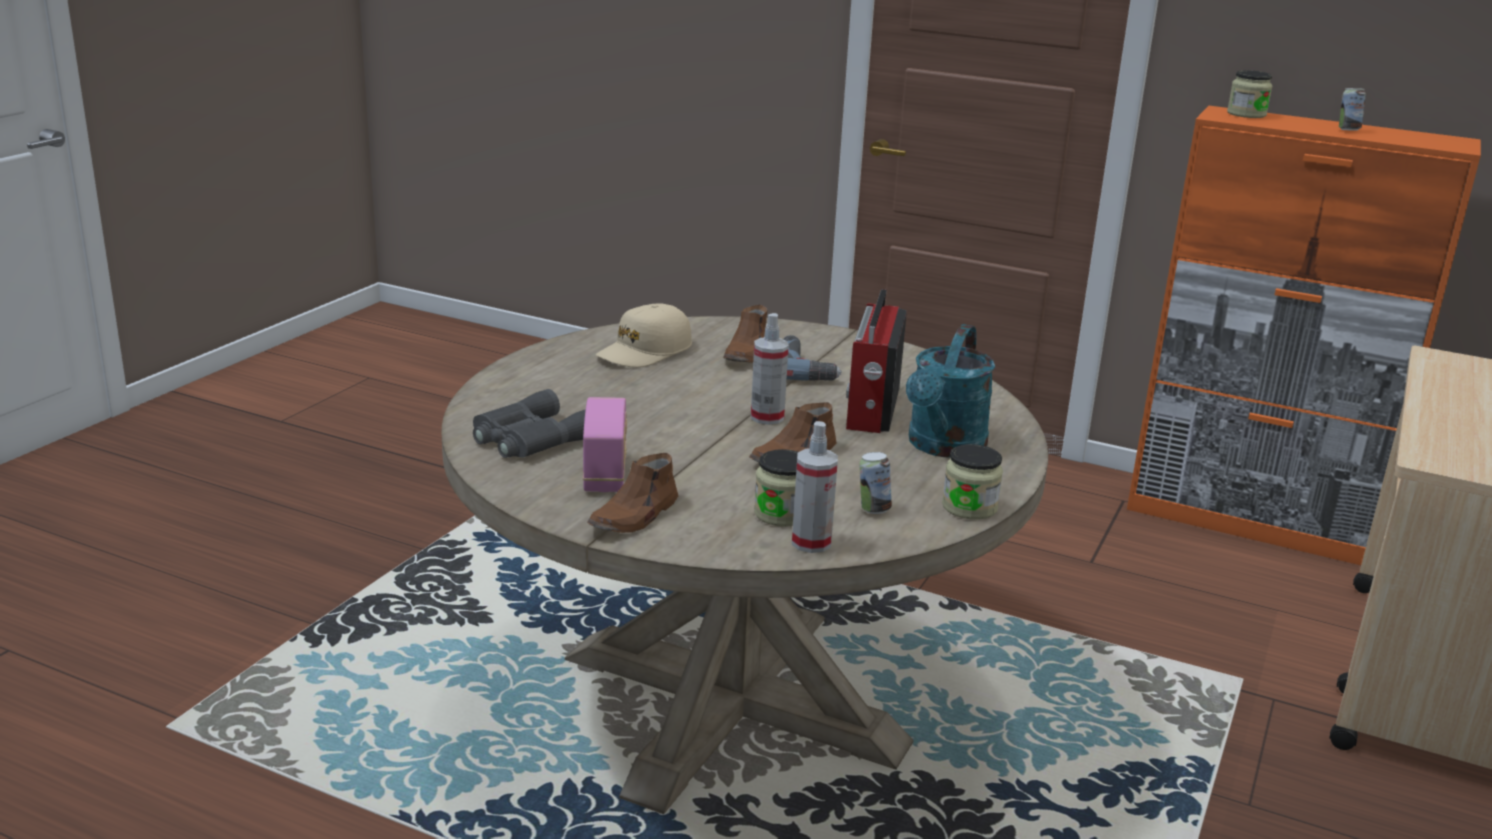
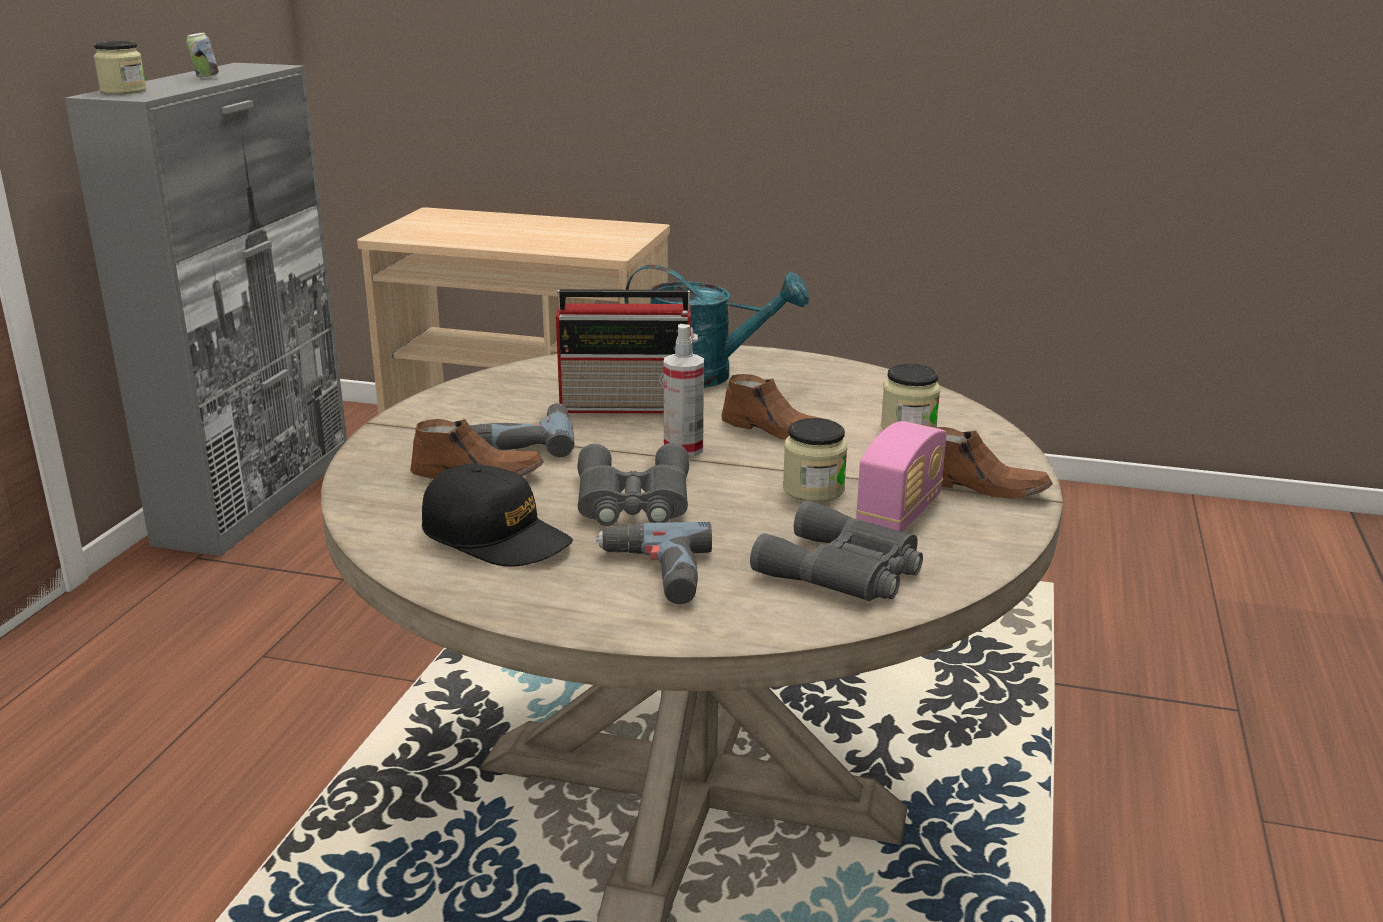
camera: 100 degrees left, 0 degrees up
radio [583,397,627,492] -> radio turned 135 degrees clockwise [856,421,947,532]
beige cap [596,303,692,368] -> black cap [422,464,573,567]
spray bottle [792,421,838,553] -> none
can [859,452,892,514] -> none
jar [942,444,1003,520] -> jar moved to [783,418,847,502]
orange cabinet [1127,106,1481,565] -> grey cabinet [64,63,347,556]
none -> grey binoculars [577,443,689,526]
none -> power drill [596,522,712,604]

